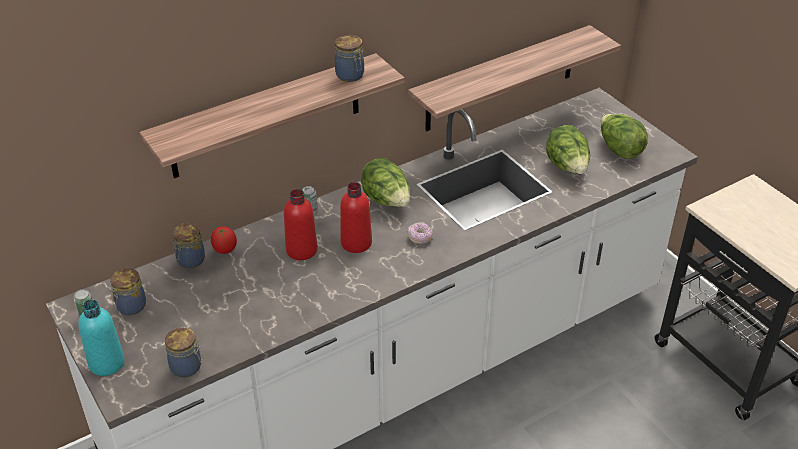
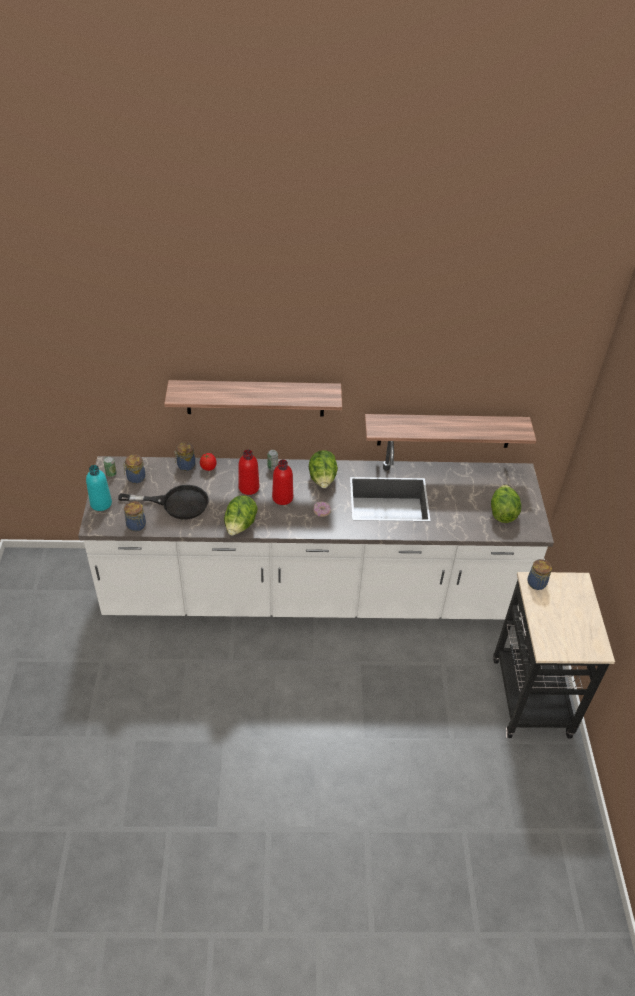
camera: 30 degrees right, 5 degrees up
jar [335,35,364,82] -> jar moved to [527,559,552,590]
lettuce [546,125,590,174] -> lettuce moved to [224,495,258,536]
none -> black frying pan [118,485,208,520]

